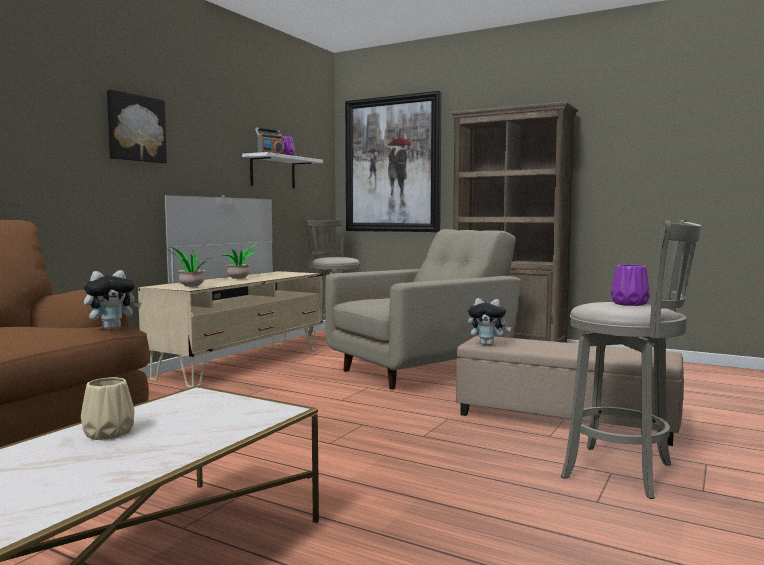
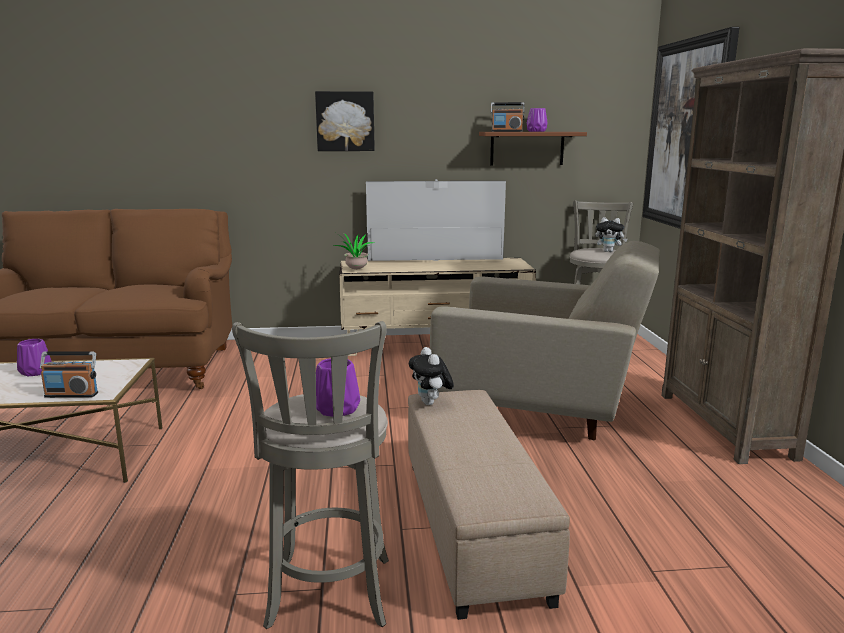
camera: 55 degrees right, 10 degrees up
beige vase [81,377,135,440] -> purple vase [17,339,52,376]
plush toy [84,270,141,330] -> plush toy moved to [595,217,627,252]
potted plant [223,243,257,280] -> none
white shelf [242,152,323,188] -> brown shelf [479,132,587,165]
none -> radio [40,351,98,398]

